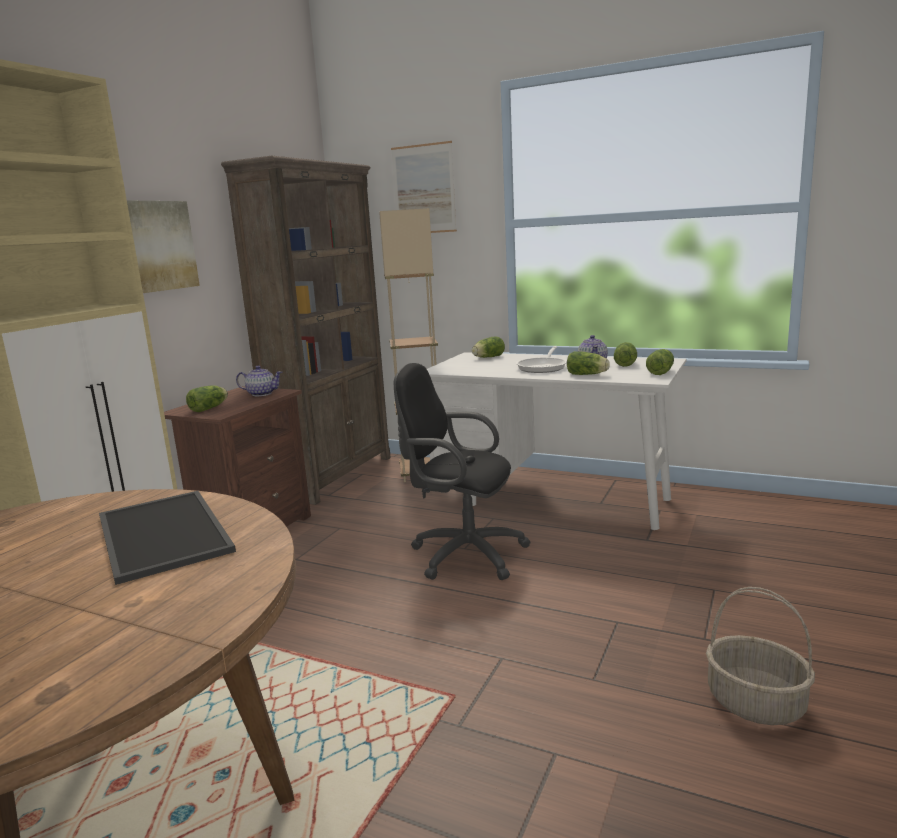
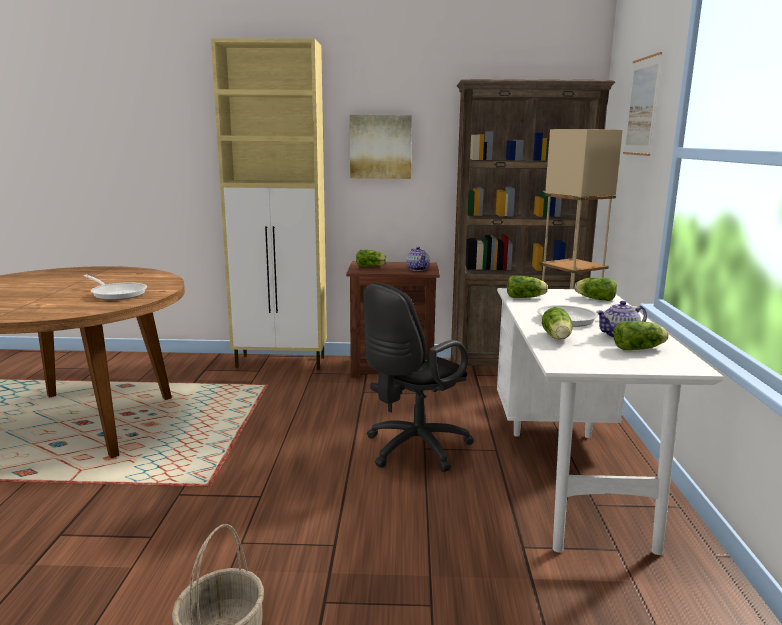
camera: 65 degrees right, 0 degrees up
tray [99,491,236,585] -> frying pan [84,275,147,300]
black office chair [394,363,531,580] -> black office chair turned 135 degrees counterclockwise [363,283,474,472]
lettuce [646,349,674,375] -> lettuce moved to [507,276,548,298]

